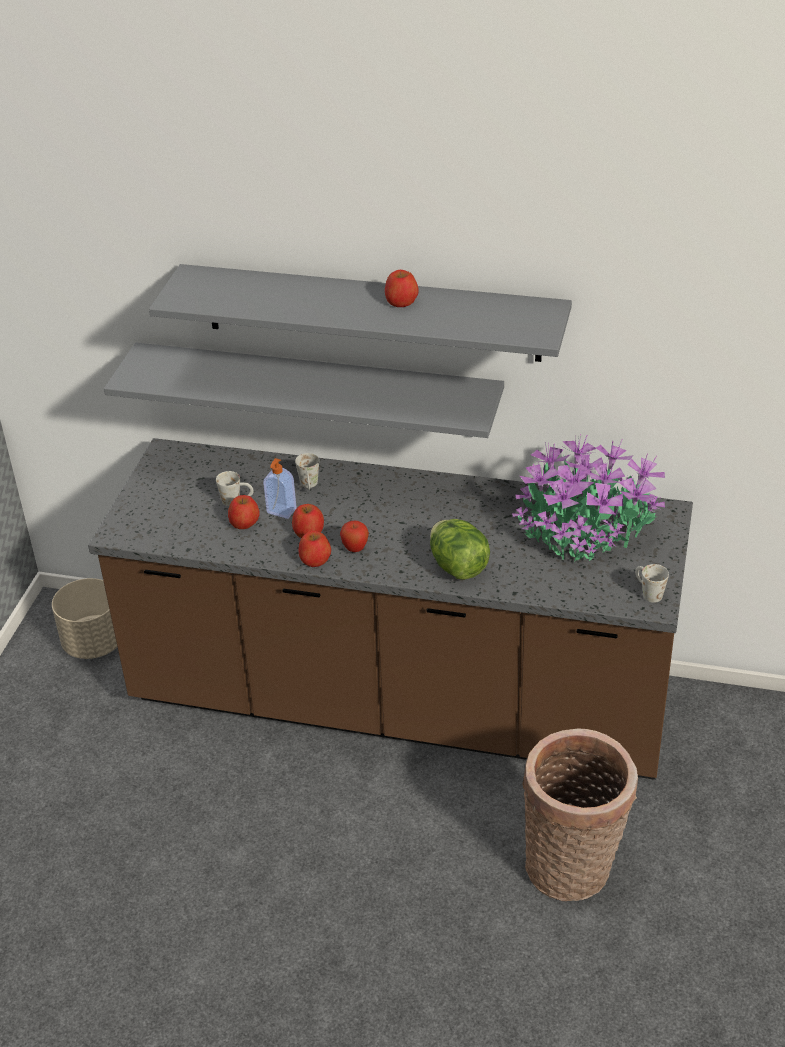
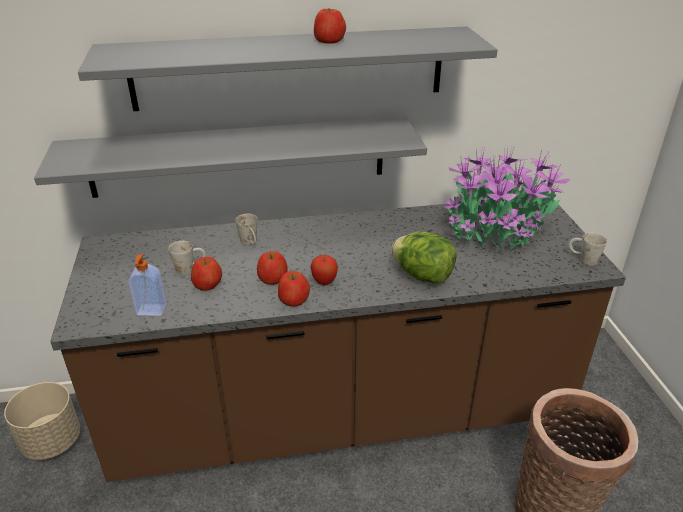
camera: 25 degrees left, 5 degrees down
soap dispenser [263,458,297,519] -> soap dispenser moved to [128,254,167,316]

